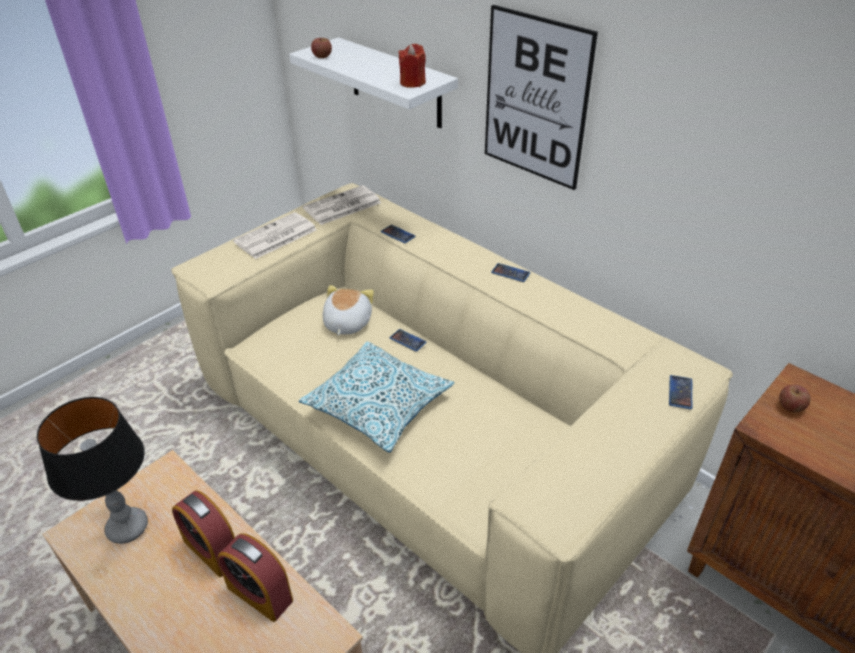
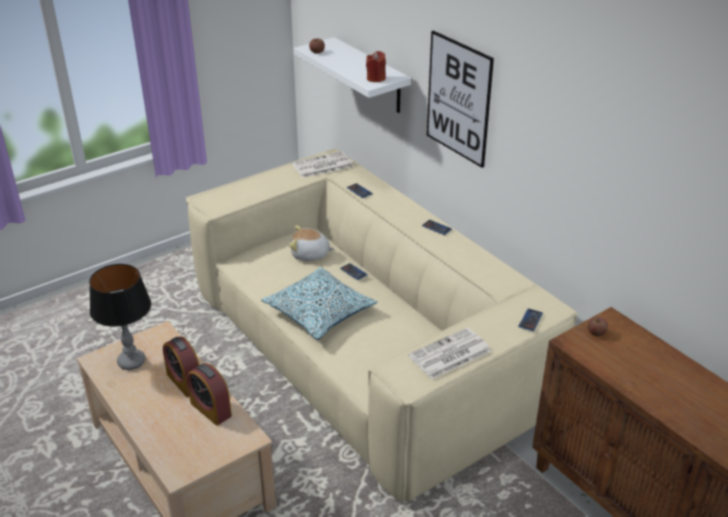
camera: 10 degrees right, 5 degrees down
newspaper [233,212,317,259] -> newspaper moved to [408,328,491,379]
plush toy [323,285,374,336] -> plush toy turned 105 degrees counterclockwise [289,225,334,261]

